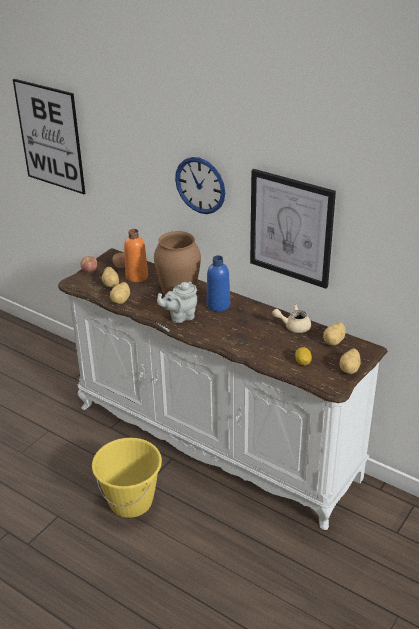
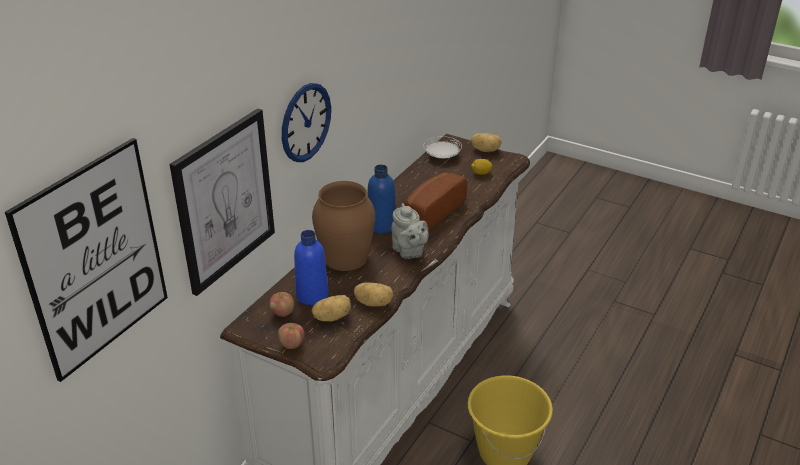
camera: 95 degrees left, 0 degrees up
orange bottle [124,229,148,282] -> blue bottle [294,230,329,305]
picture [250,169,336,289] -> picture moved to [170,108,275,296]
beige teapot [272,305,311,333] -> none
potato [323,322,346,346] -> white plate [424,136,462,159]
none -> bread [404,172,467,231]

